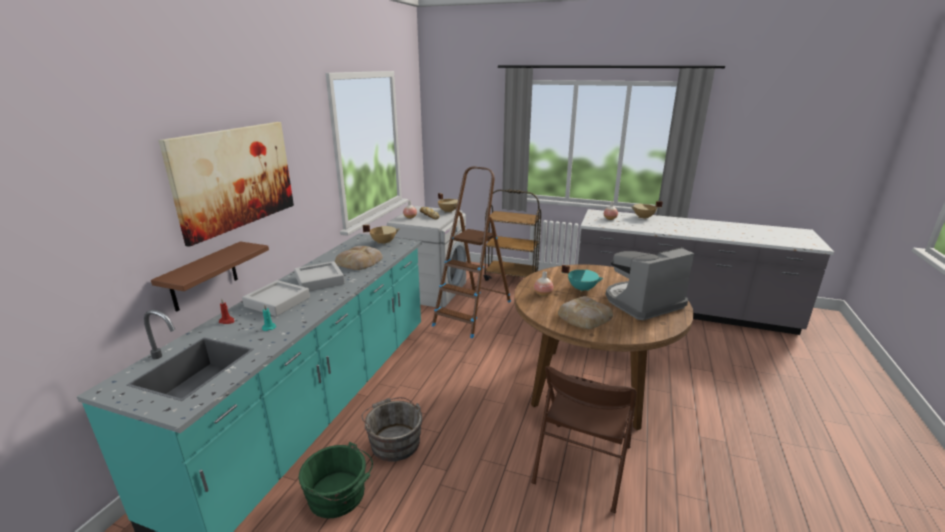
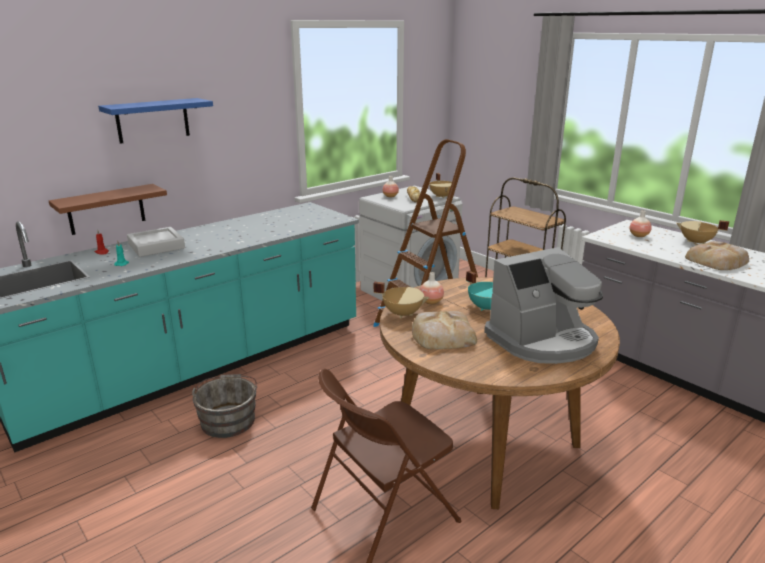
camera: 30 degrees right, 0 degrees up
picture [158,122,294,247] -> blue shelf [98,98,213,144]
grey tray [294,261,345,291] -> none
green bucket [299,442,373,518] -> none
bread [335,246,382,270] -> bread moved to [685,241,749,270]
beige cooking pot [363,225,399,245] -> beige cooking pot moved to [374,282,429,318]
coffee machine [606,247,694,320] -> coffee machine turned 150 degrees clockwise [484,247,603,364]

